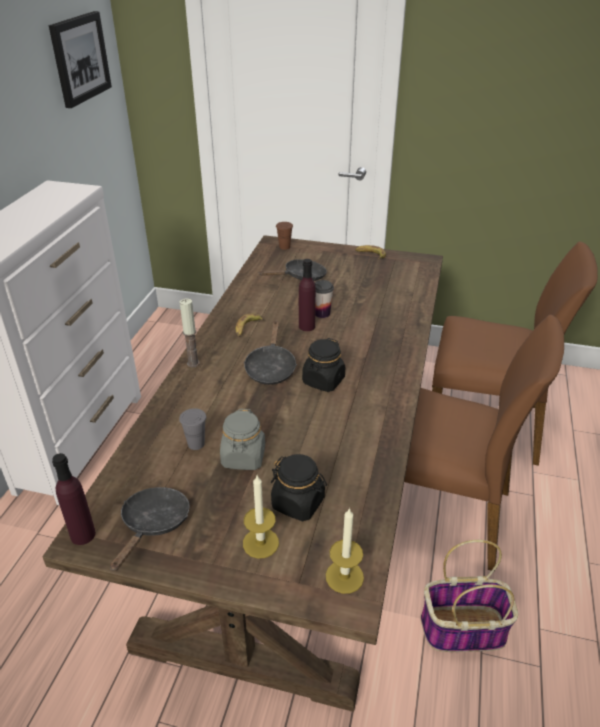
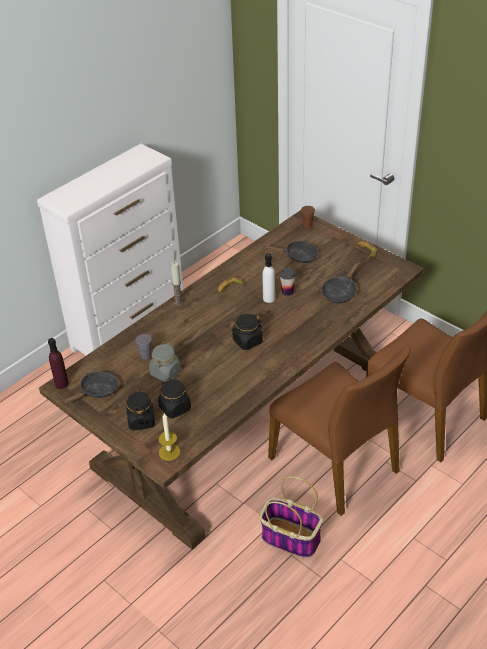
camera: 30 degrees right, 5 degrees up
picture [49,11,112,108] -> none
black frying pan [243,321,297,385] -> black frying pan moved to [322,261,360,303]
candle [243,476,279,559] -> black jar [126,390,155,430]
purple bottle [299,259,316,331] -> white bottle [263,254,275,303]

